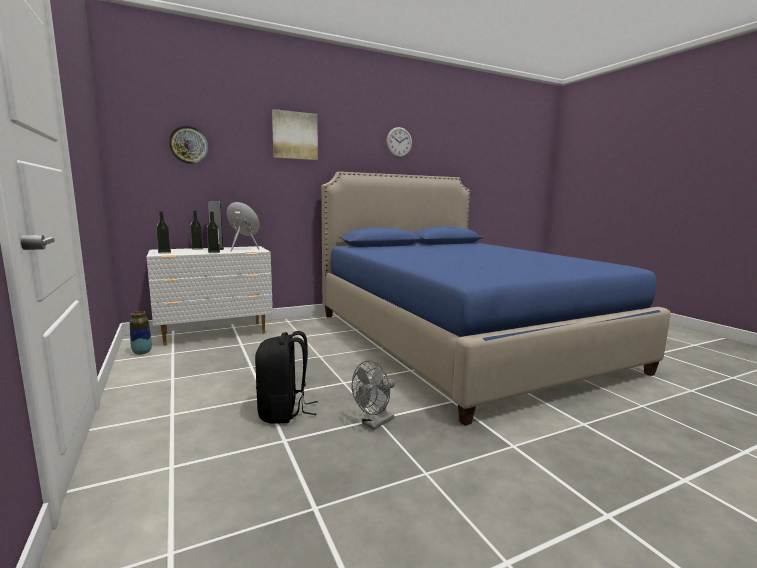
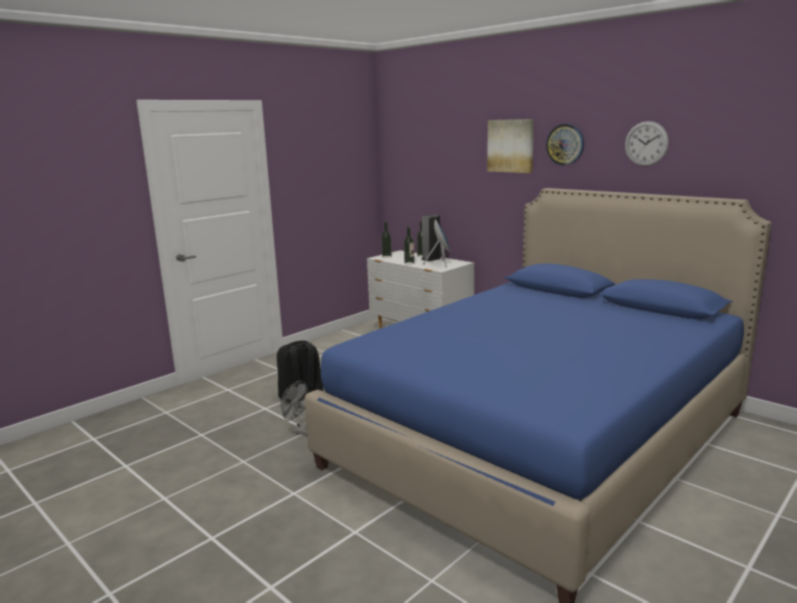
camera: 70 degrees right, 5 degrees up
vase [130,311,152,355] -> none
wall clock [169,126,209,164] -> wall clock moved to [546,124,584,166]

